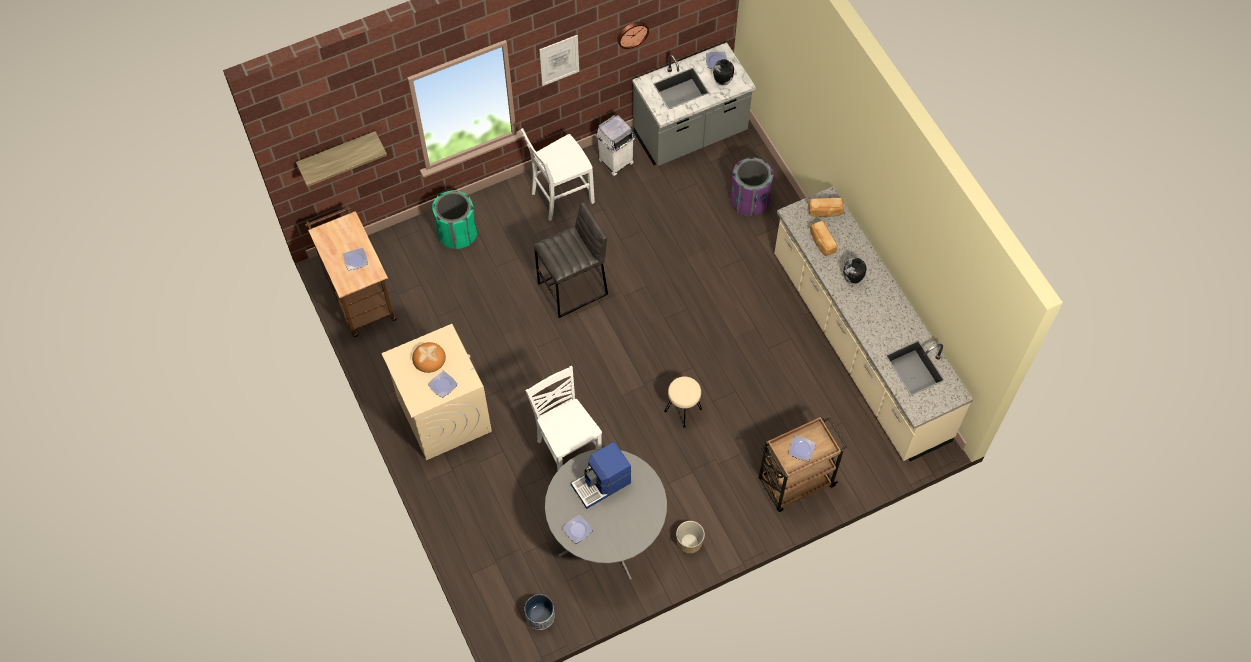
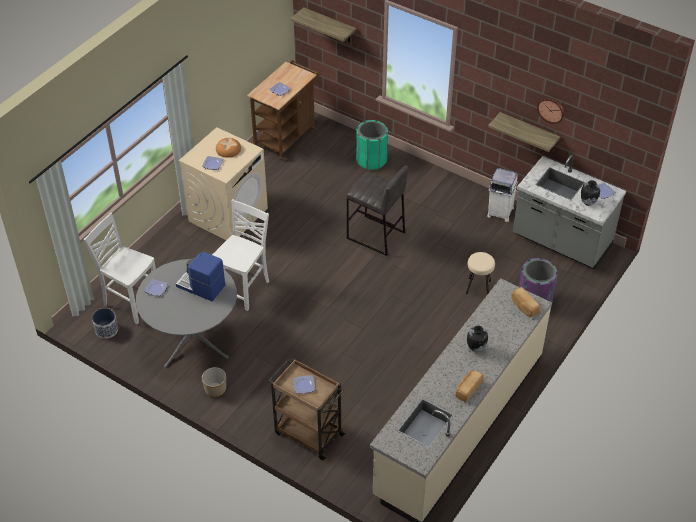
camera: 60 degrees right, 15 degrees down
white chair [521,128,595,221] -> white chair moved to [83,213,156,324]
picture [539,35,579,86] -> none
beige stool [664,376,702,428] -> beige stool moved to [466,252,495,295]
bread [810,220,837,256] -> bread moved to [455,370,483,402]
none -> shelf [488,112,560,152]

